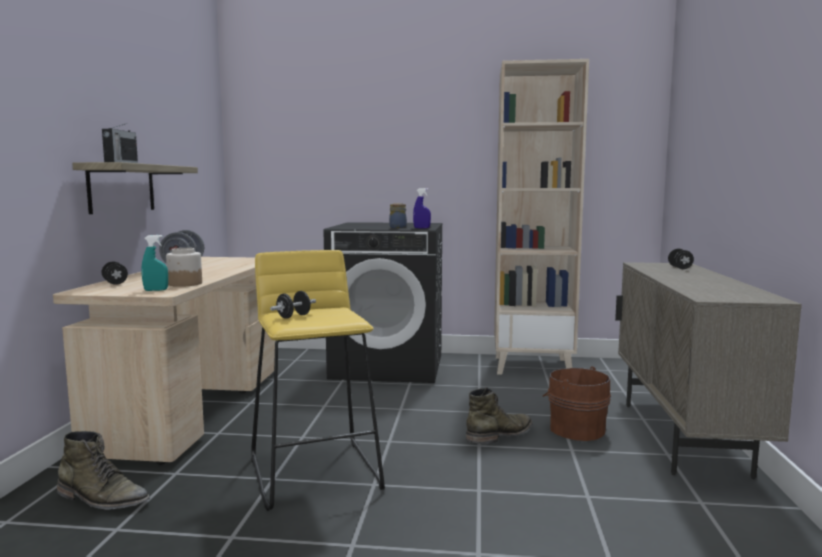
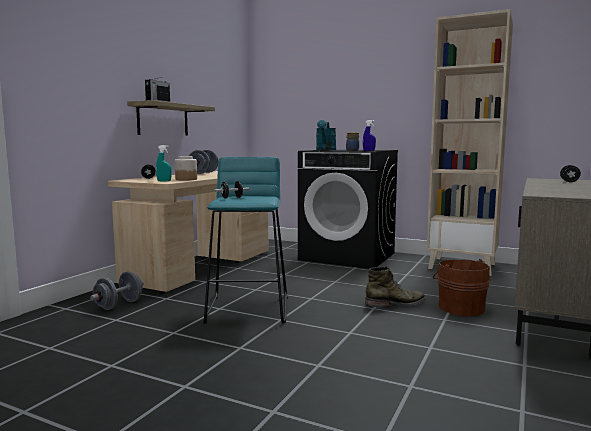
camera: 20 degrees right, 0 degrees up
green boot [57,431,150,510] -> grey dumbbell [90,271,144,310]
yellow stool [251,250,385,511] -> turquoise stool [203,157,288,324]
none -> turquoise watering can [316,120,336,150]

